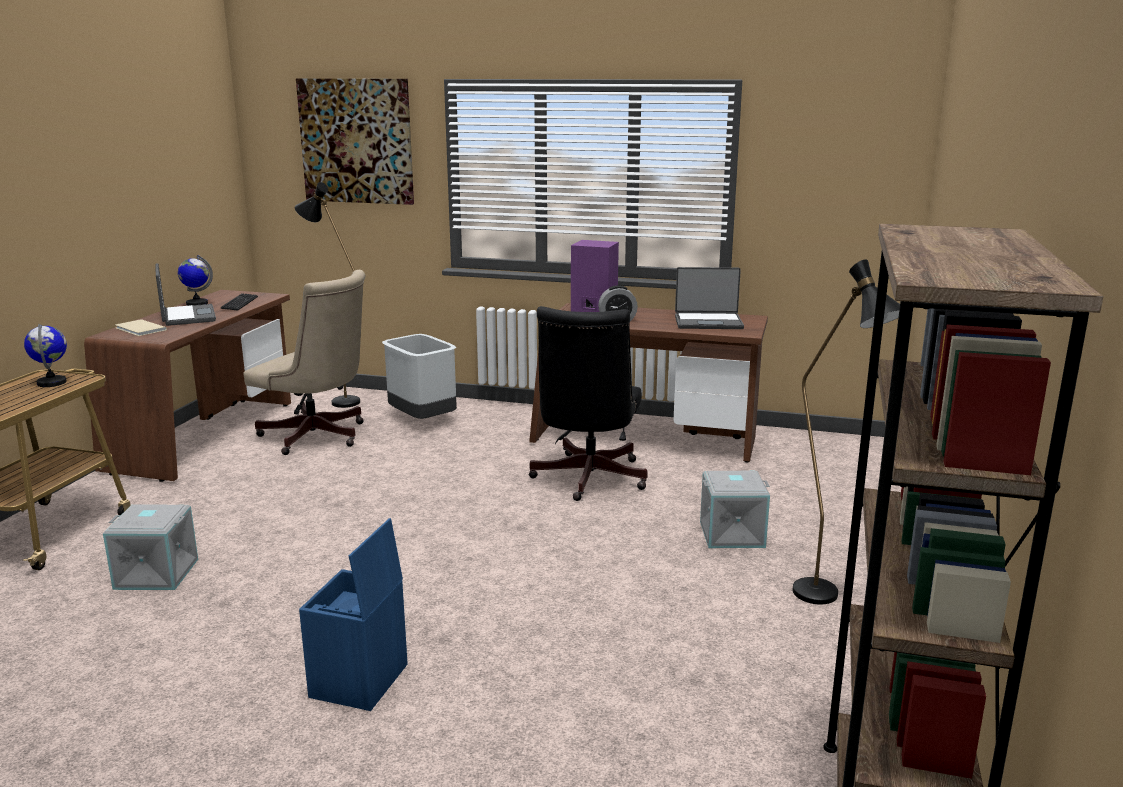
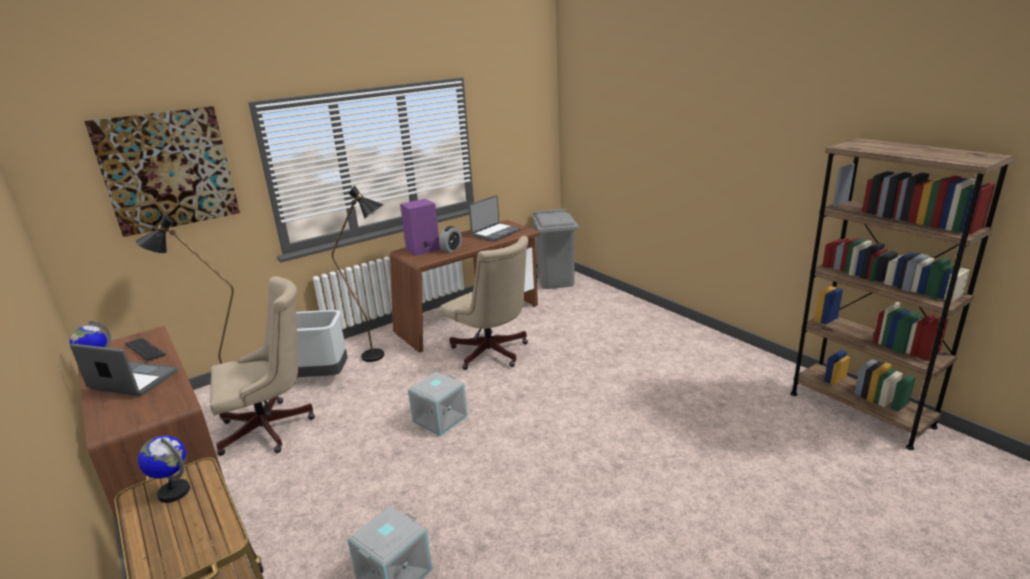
camera: 50 degrees left, 5 degrees up
beige book [115,319,167,336] -> none
blue storage box [299,518,408,711] -> none
black office chair [529,306,648,501] -> beige office chair [440,236,529,370]
grey storage box [700,471,770,548] -> grey storage box moved to [408,372,468,436]
black floor lamp [793,259,900,605] -> black floor lamp moved to [332,186,384,362]
none -> grey trash can [532,208,579,289]

